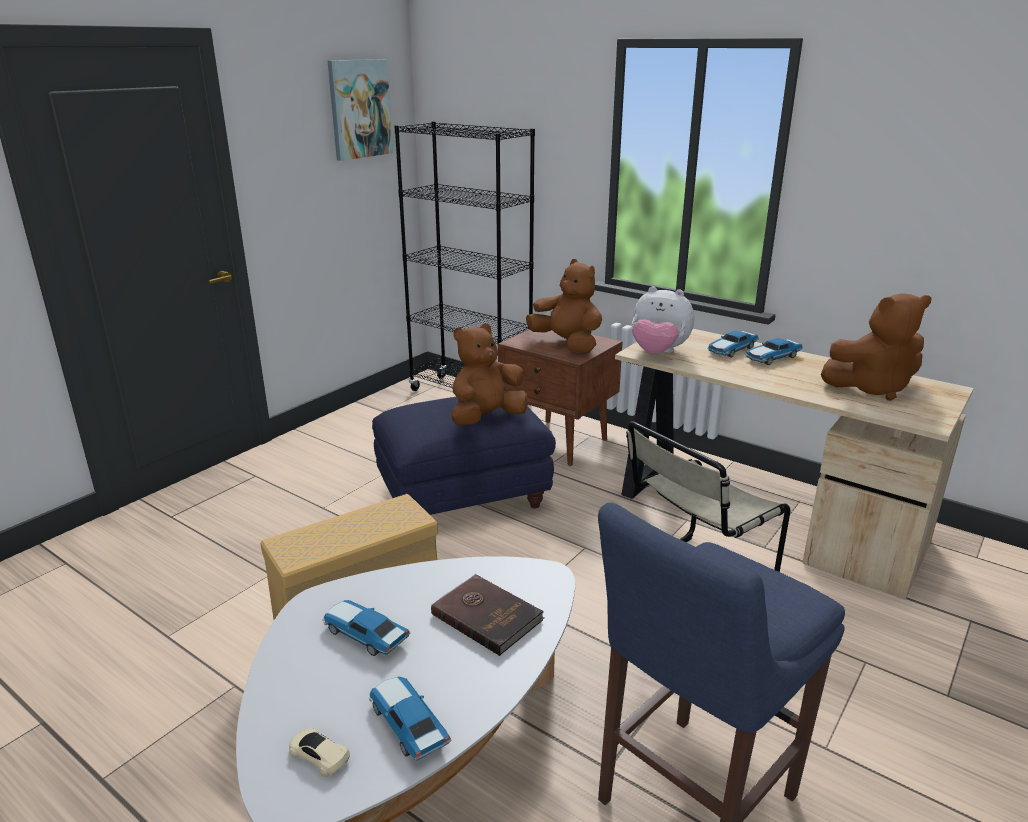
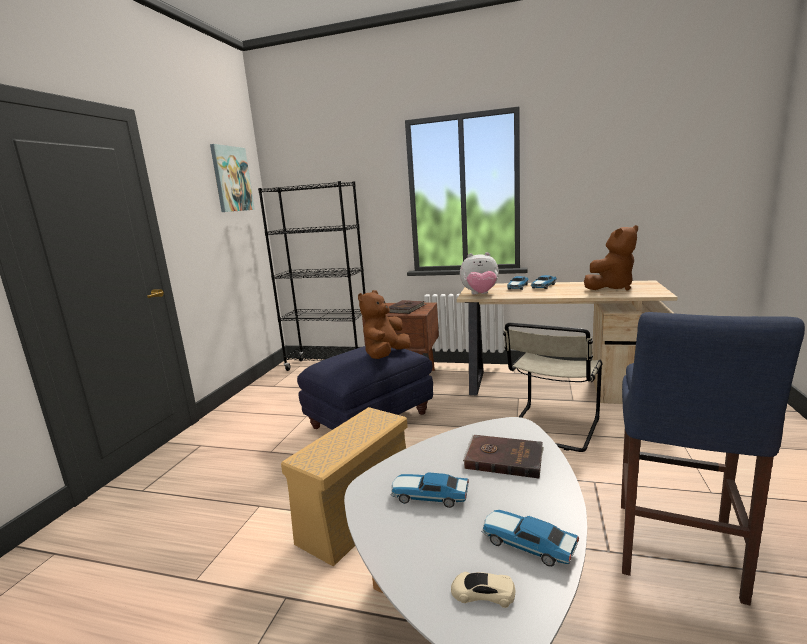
camera: 20 degrees left, 10 degrees down
brown plush toy [526,259,602,353] -> brown book [389,300,426,314]

